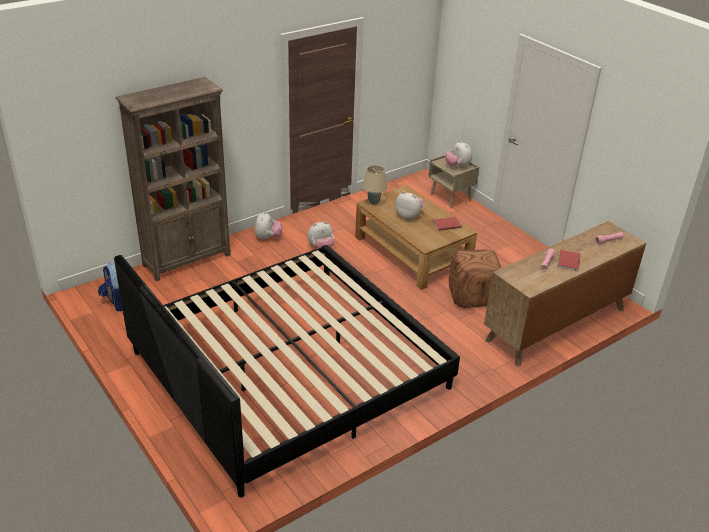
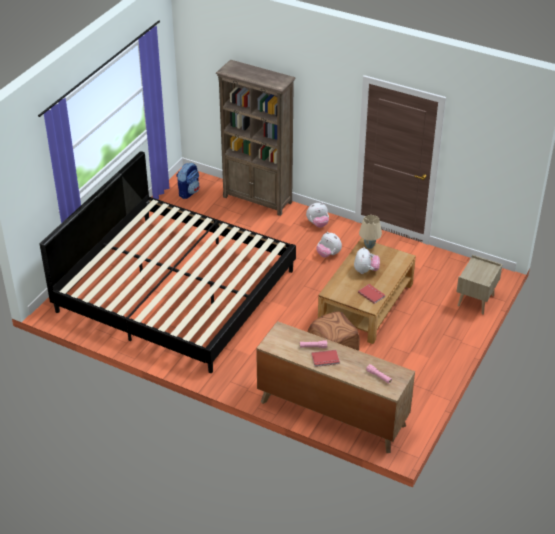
camera: 65 degrees right, 5 degrees up
plush toy [445,140,472,168] -> none

